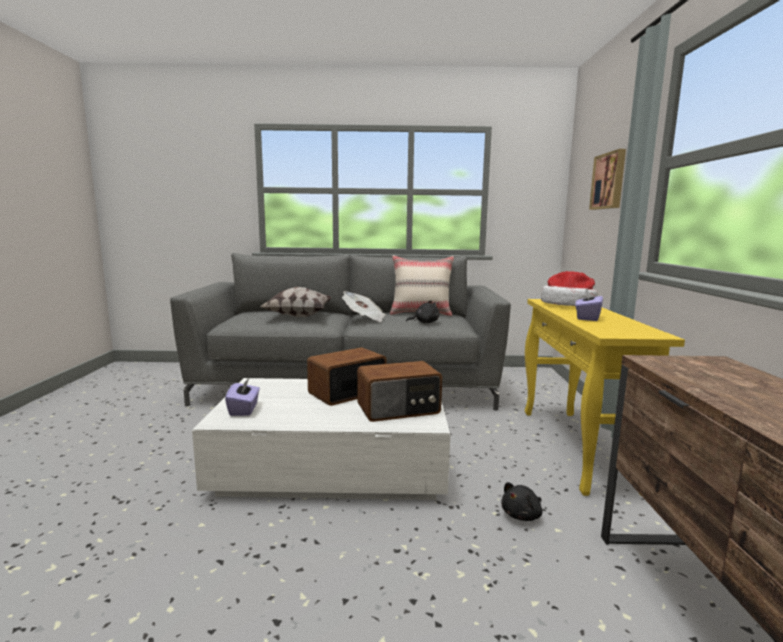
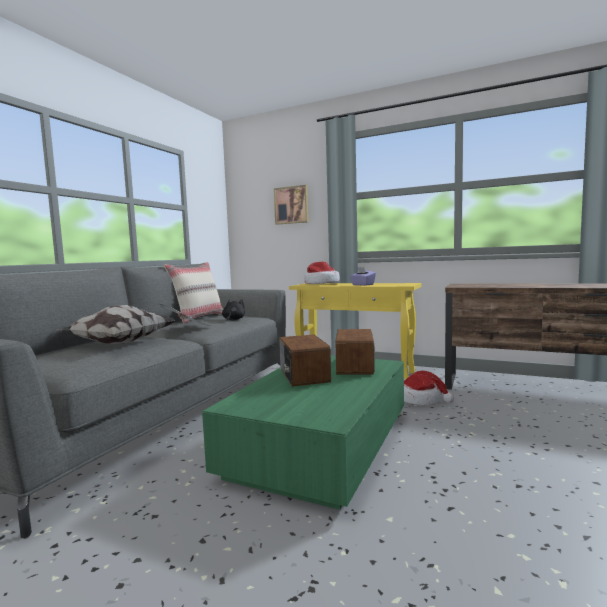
camera: 65 degrees left, 5 degrees down
white coffee table [192,378,450,500] -> green coffee table [202,355,404,510]
purple tissue box [225,377,260,416] -> none
black plush toy [501,482,542,521] -> hat [404,371,454,405]

